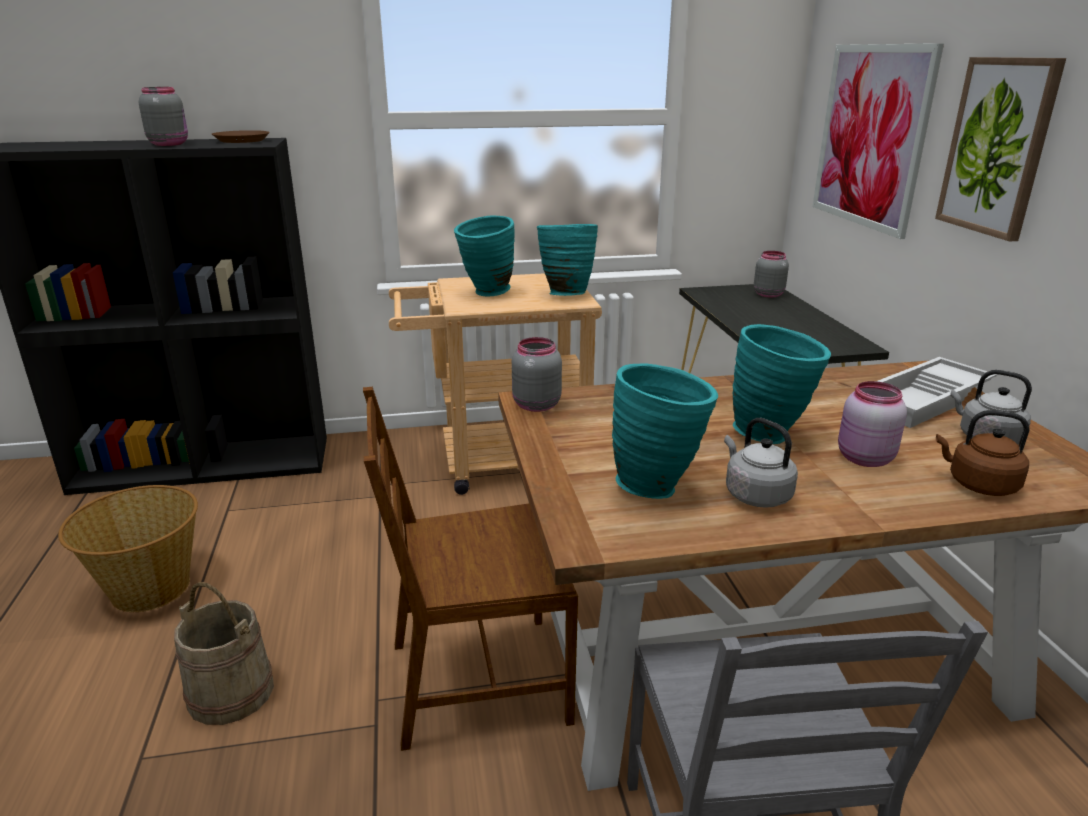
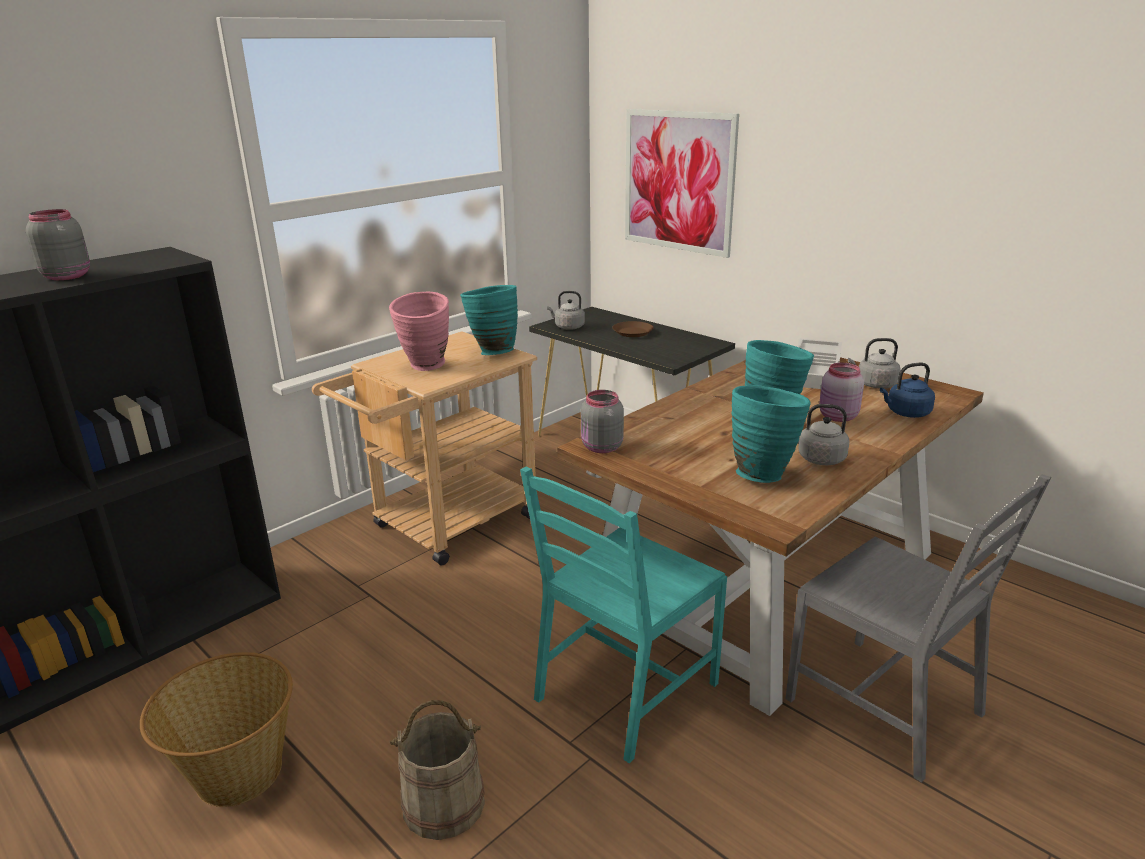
camera: 35 degrees left, 0 degrees up
brown plate [212,130,270,143] -> brown plate moved to [612,321,653,337]
brown chair [363,387,578,751] -> turquoise chair [520,467,727,763]
turquoise vase [454,215,515,296] -> pink vase [389,292,449,371]
grey jar [754,251,789,298] -> none
picture [935,57,1066,242] -> none
brown kettle [936,410,1029,496] -> blue kettle [880,363,935,418]
none -> grey kettle [547,291,585,330]

